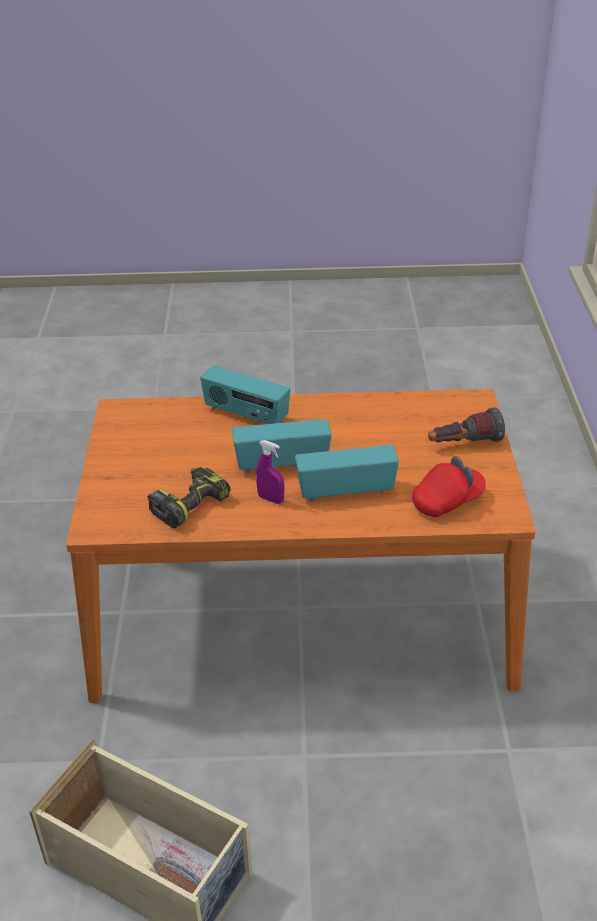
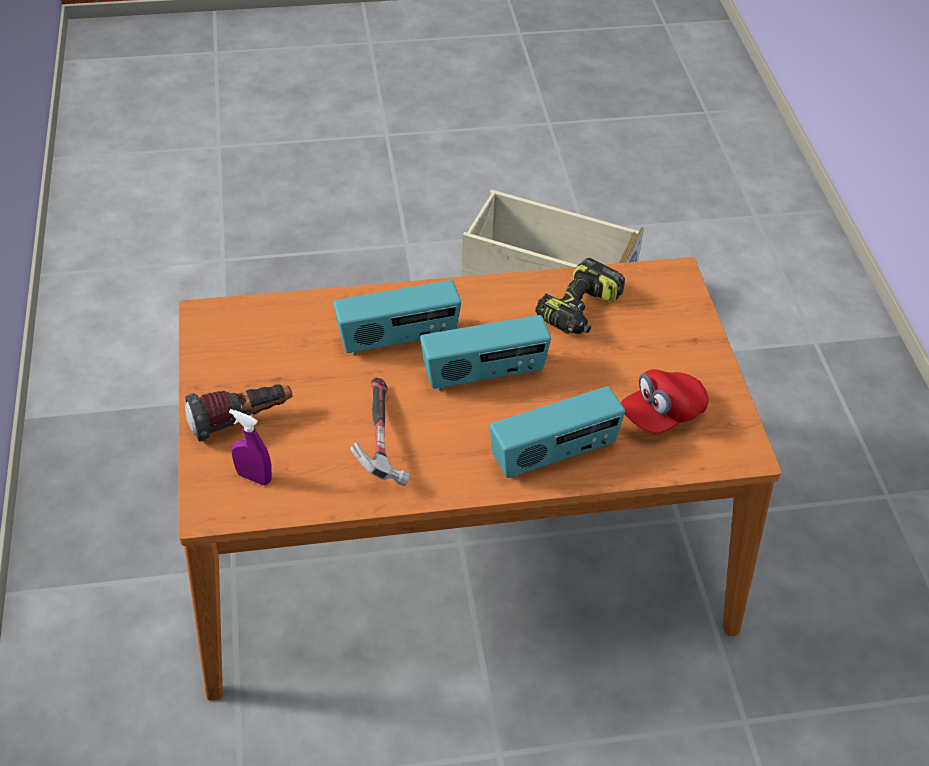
camera: 170 degrees right, 10 degrees up
radio [200,365,290,424] -> radio turned 135 degrees clockwise [490,386,625,478]
purple spray bottle [256,440,285,504] -> purple spray bottle moved to [229,409,272,485]
red cap [412,456,486,517] -> red cap moved to [621,369,709,434]
none -> hammer [350,378,410,486]

